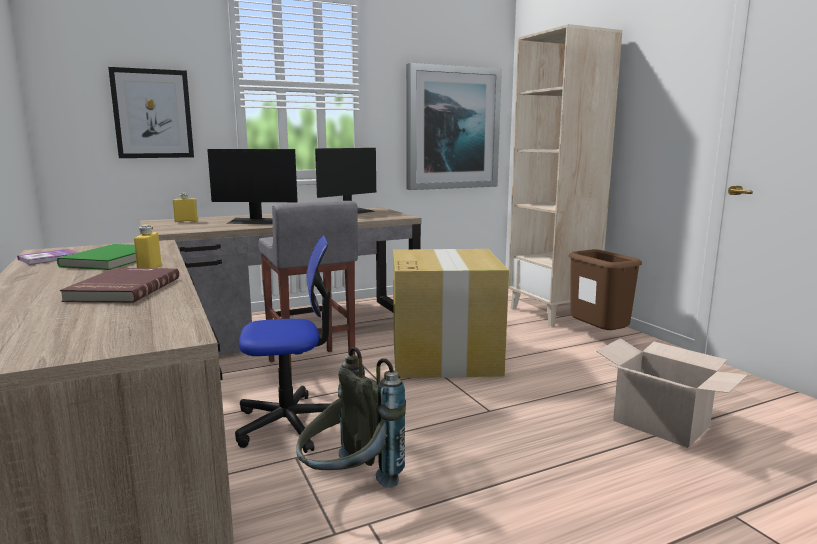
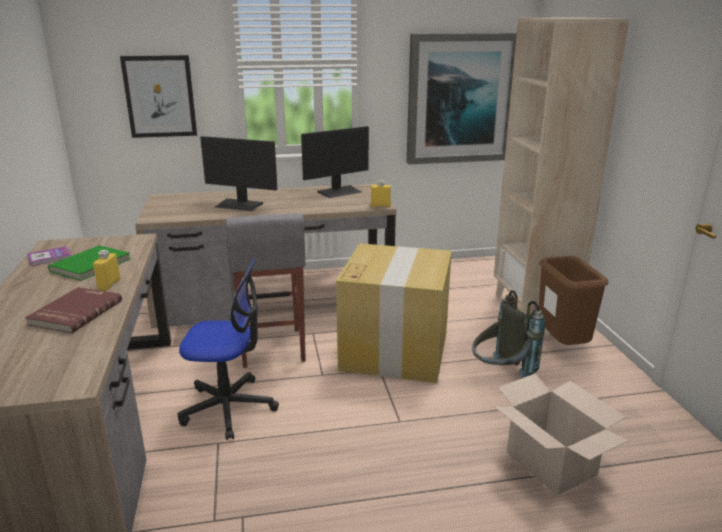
camera: 15 degrees right, 10 degrees up
yellow bottle [173,193,198,222] -> yellow bottle moved to [371,180,391,207]
grey backpack [296,347,406,488] -> grey backpack moved to [472,290,545,378]

